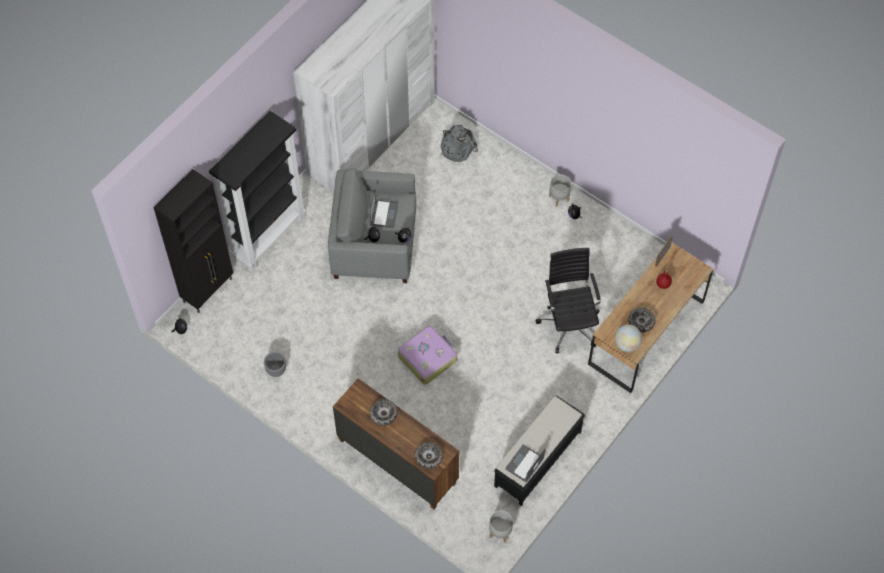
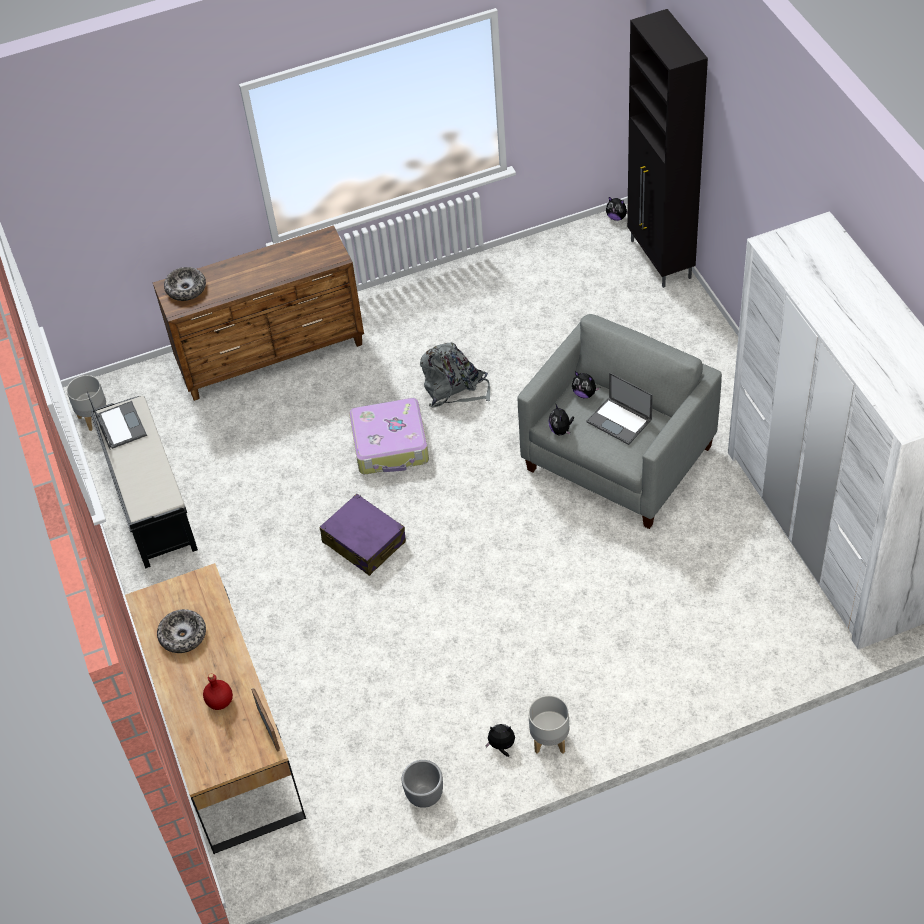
camera: 125 degrees right, 10 degrees down
black bookcase [209,111,306,271] -> none
grey planter [264,352,286,377] -> grey planter moved to [402,760,443,808]
bowl [370,399,398,426] -> none
grey backpack [441,125,478,162] -> grey backpack moved to [420,342,490,407]
black office chair [535,248,601,353] -> none
globe [615,325,642,352] -> none
none -> purple suitcase [319,494,406,576]

